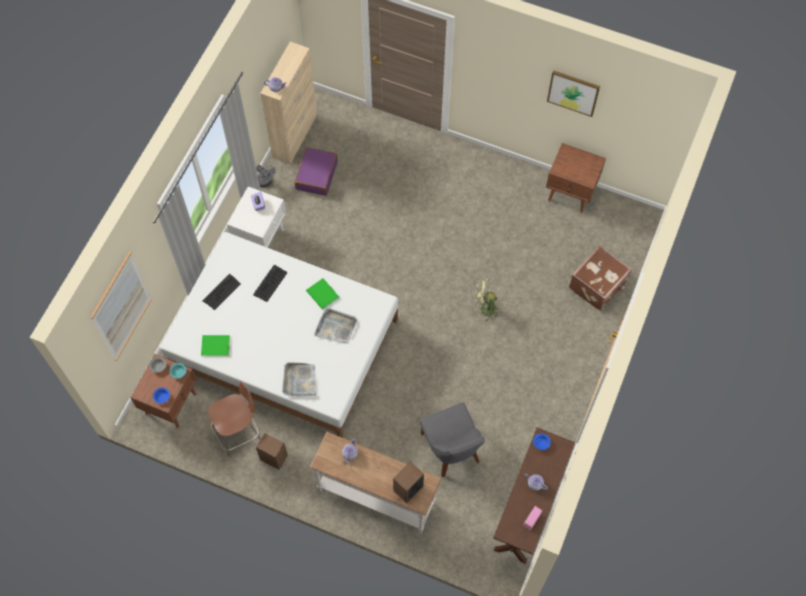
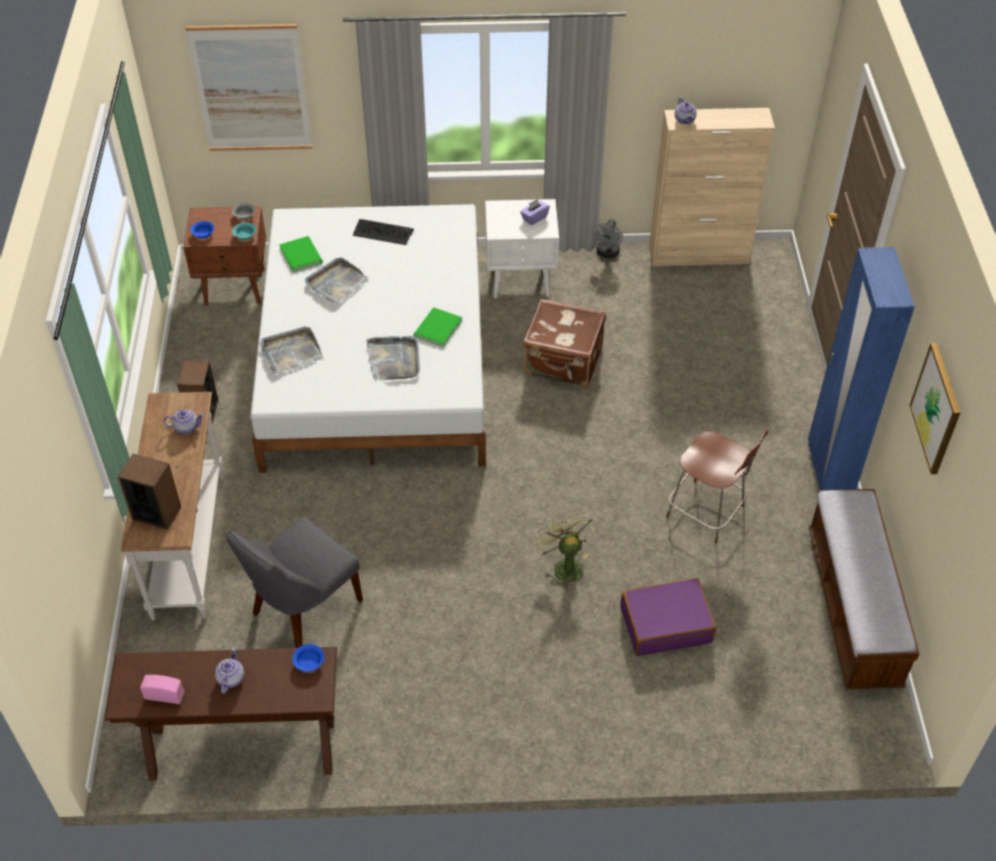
camera: 65 degrees right, 15 degrees down
brown chair [208,381,260,456] -> brown chair moved to [666,430,768,543]
keyboard [253,264,288,302] -> none
purple suitcase [295,147,338,196] -> purple suitcase moved to [620,578,716,656]
brown nightstand [546,143,606,213] -> bench [809,489,920,690]
brown suitcase [569,245,632,311] -> brown suitcase moved to [523,299,606,387]
none -> grey tray [305,258,369,304]
none -> blue wardrobe [808,247,915,490]

